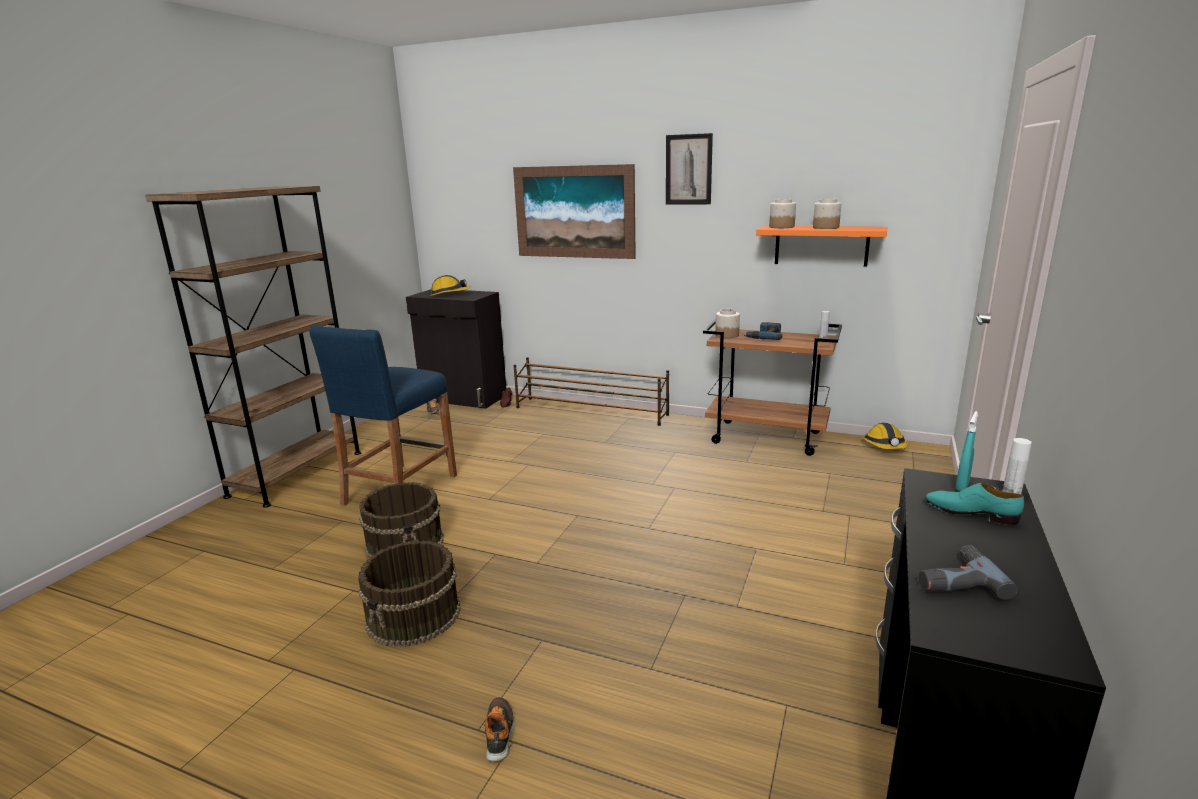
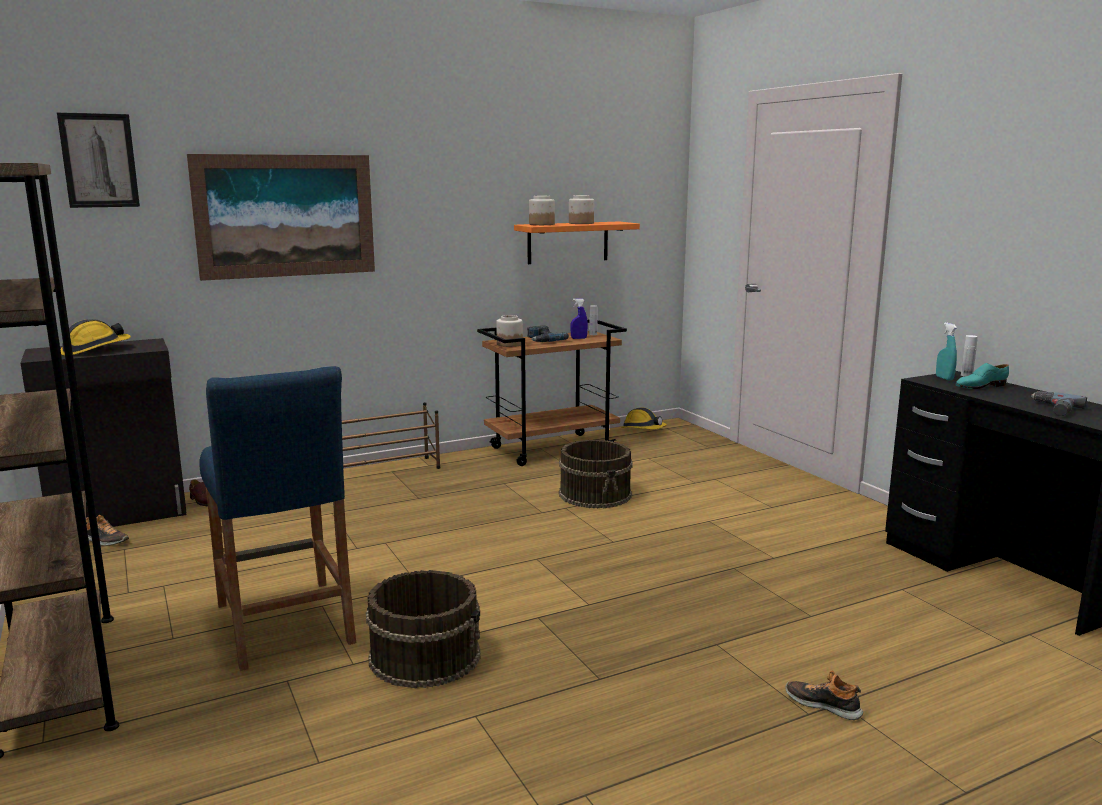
camera: 50 degrees left, 5 degrees down
brown bucket [358,541,461,647] -> brown bucket moved to [559,440,632,509]
picture [666,133,713,204] -> picture moved to [57,112,140,208]
none -> blue spray bottle [570,298,588,339]

